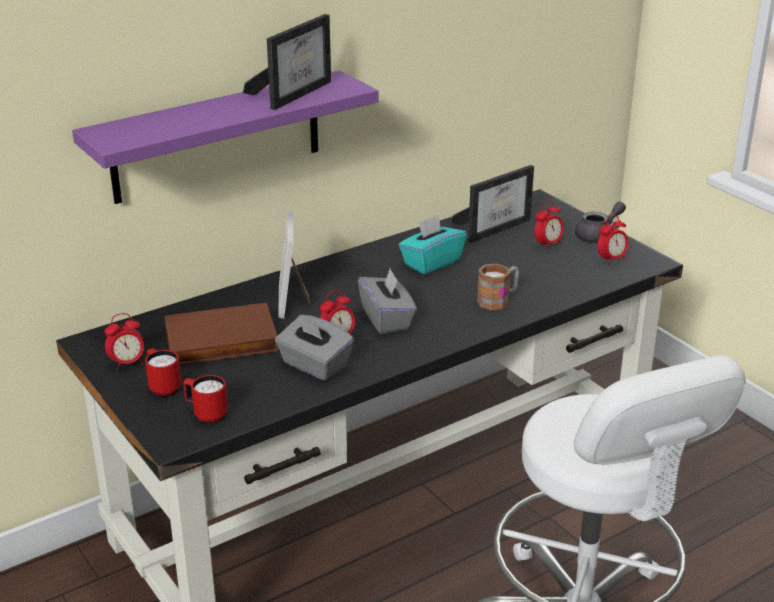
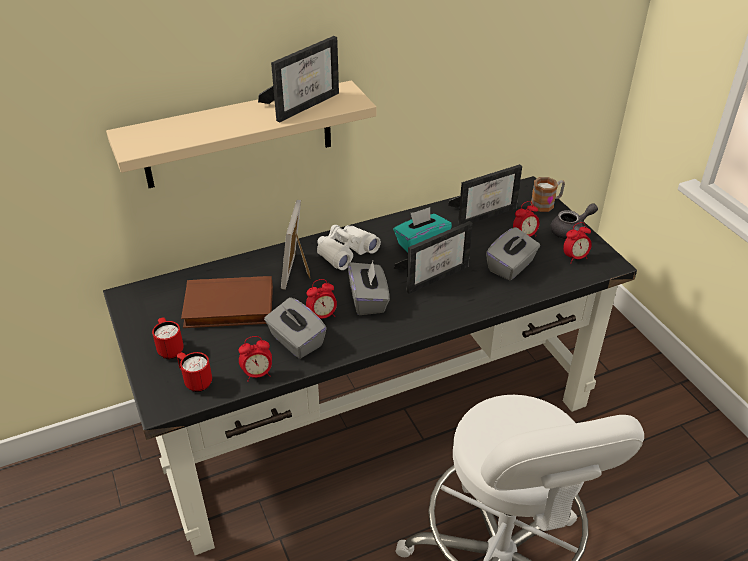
camera: 10 degrees right, 10 degrees up
purple shelf [72,71,378,204] -> beige shelf [106,80,376,188]
alarm clock [105,313,144,371] -> alarm clock moved to [239,336,272,382]
mug [477,263,519,310] -> mug moved to [531,177,565,212]
none -> white binoculars [317,225,381,270]
none -> picture frame [394,221,473,294]
none -> grey tissue box [486,227,540,281]

